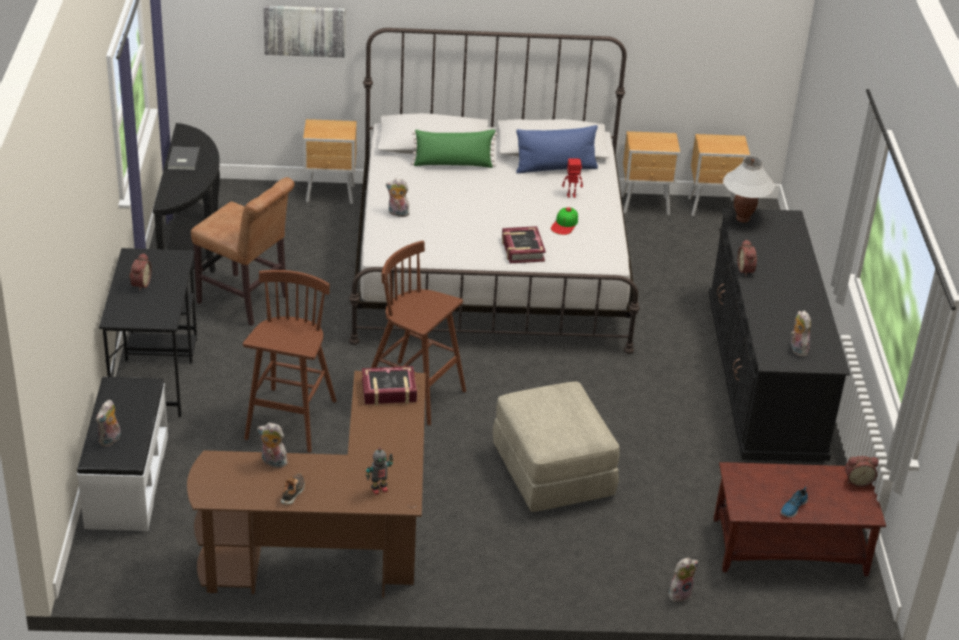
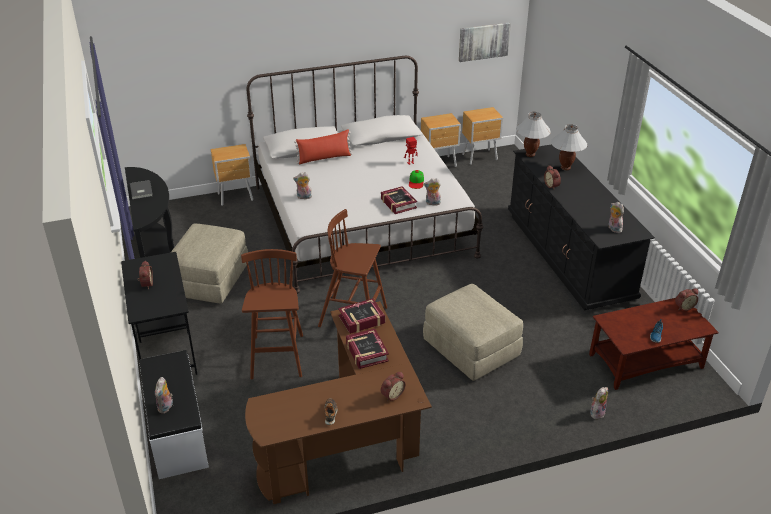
camera: 15 degrees left, 0 degrees up
brown chair [191,177,295,326] -> beige ottoman [171,224,248,303]
plush toy [257,423,287,468] -> plush toy moved to [424,178,441,206]
picture [263,5,345,58] -> picture moved to [459,23,511,62]
toy robot [366,447,393,495] -> alarm clock [381,372,406,401]
green pillow [411,129,498,168] -> red pillow [294,130,353,164]
blue pillow [516,125,598,173] -> none
none -> book [346,329,389,369]
none -> white table lamp [551,124,587,170]

